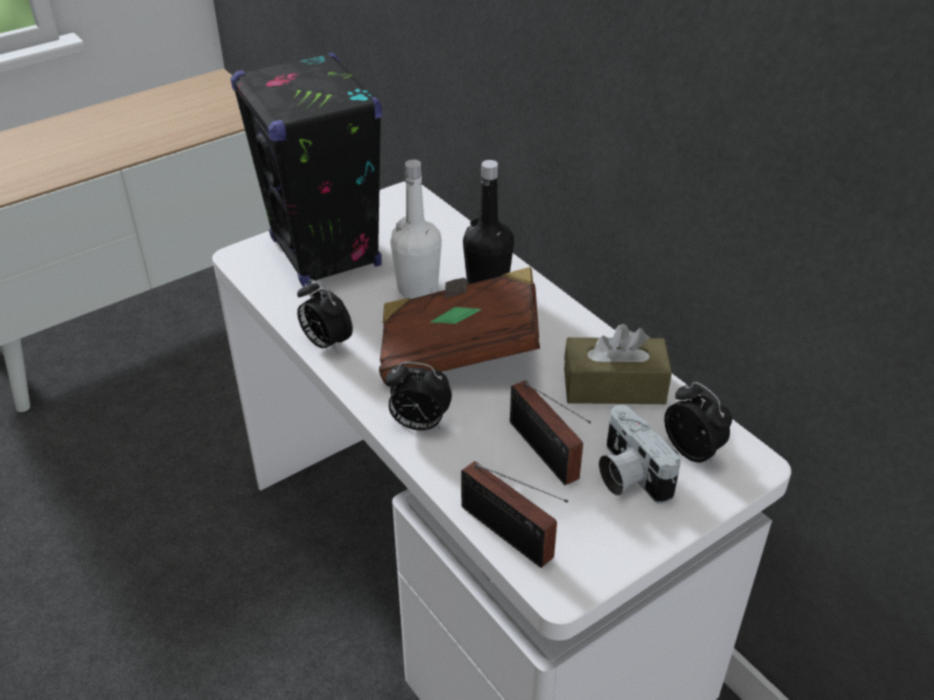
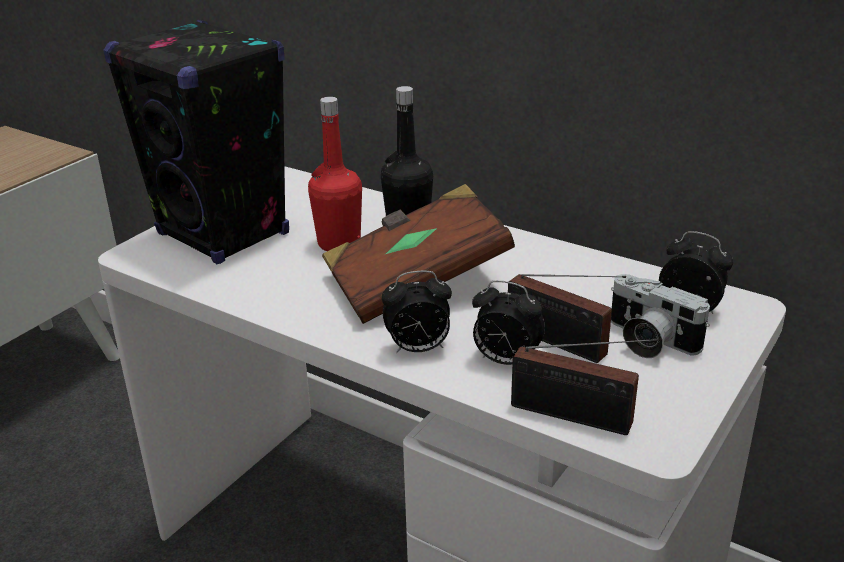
camera: 20 degrees left, 10 degrees down
alarm clock [297,279,353,354] -> alarm clock moved to [472,280,545,365]
white bottle [390,159,442,299] -> red bottle [308,97,362,251]
brown tissue box [564,324,672,404] -> none

